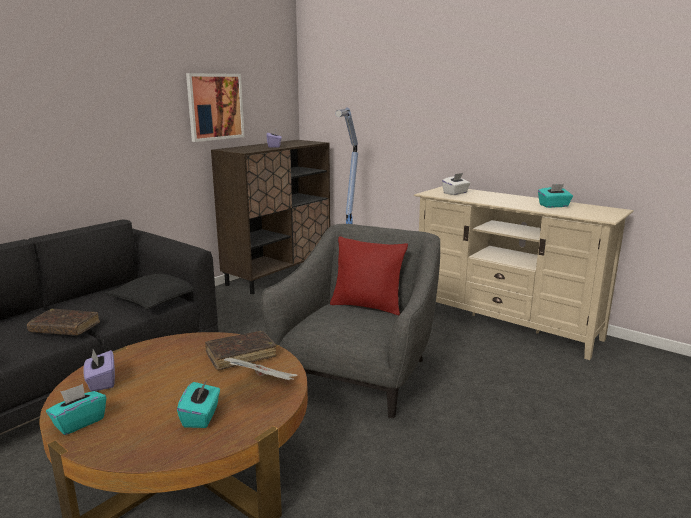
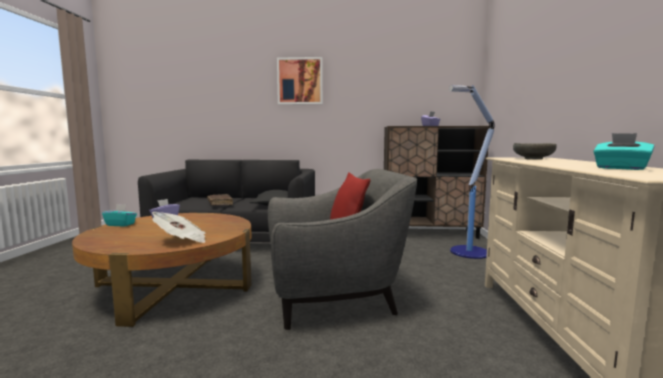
camera: 55 degrees right, 10 degrees down
turquoise tissue box [177,380,220,428] -> none
picture [186,73,244,142] -> picture moved to [277,57,323,105]
brown book [205,331,276,370] -> none
white tissue box [442,173,471,195] -> grey bowl [513,143,557,160]

